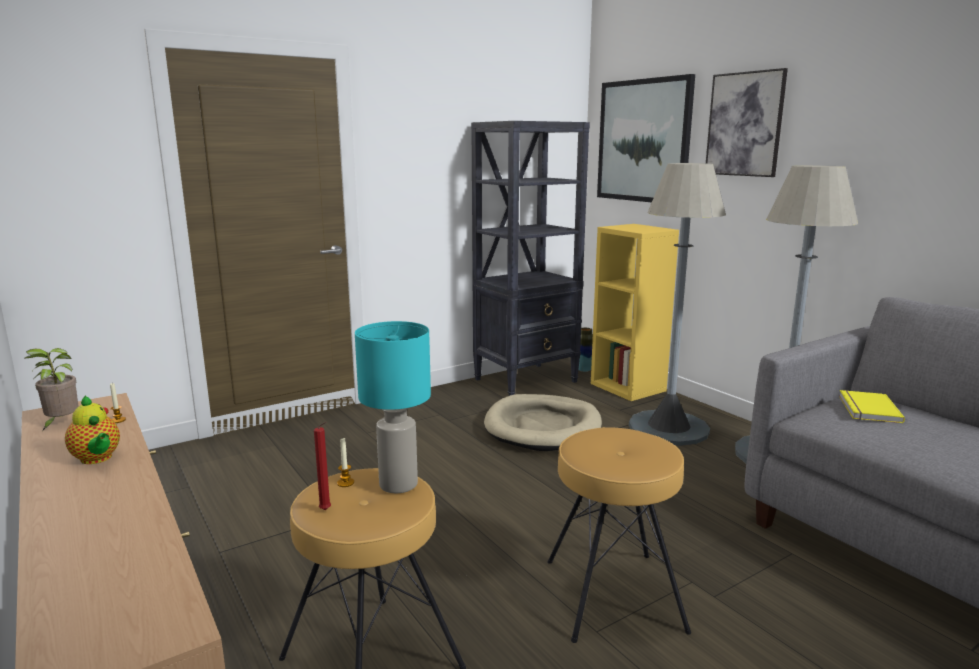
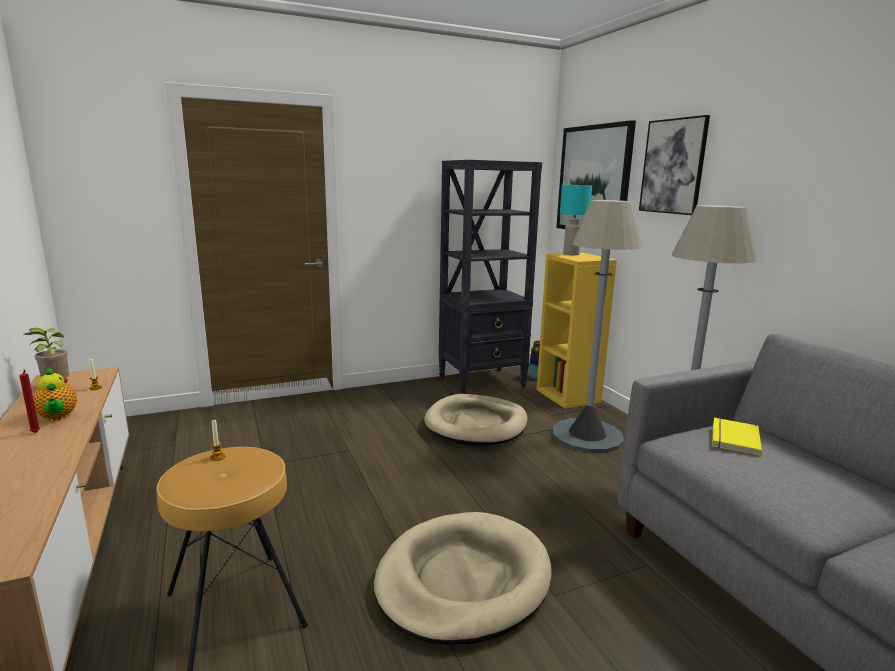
camera: 10 degrees right, 0 degrees up
red candle [314,422,331,510] -> red candle moved to [19,369,40,433]
turquoise table lamp [355,321,431,493] -> turquoise table lamp moved to [560,185,592,255]
brown stool [547,427,691,643] -> beige dog bed [374,512,552,645]

